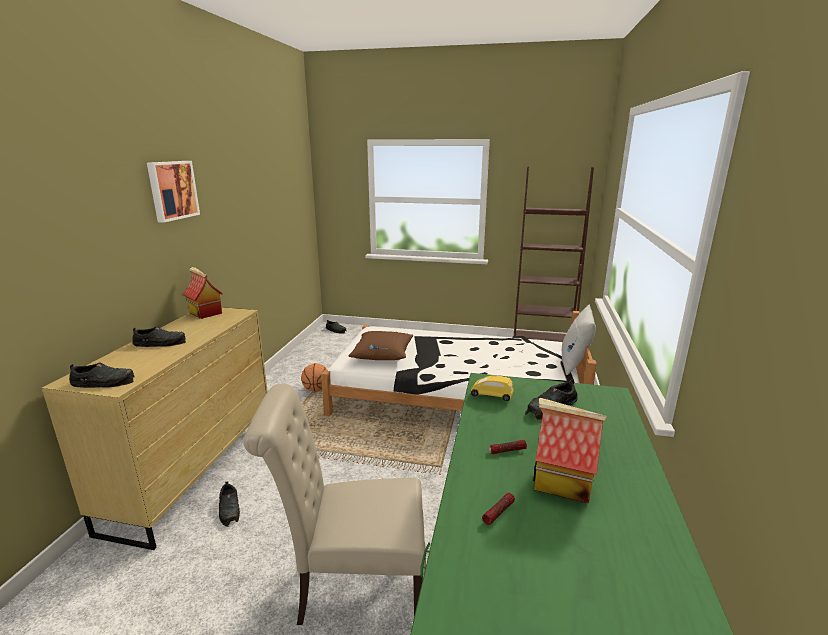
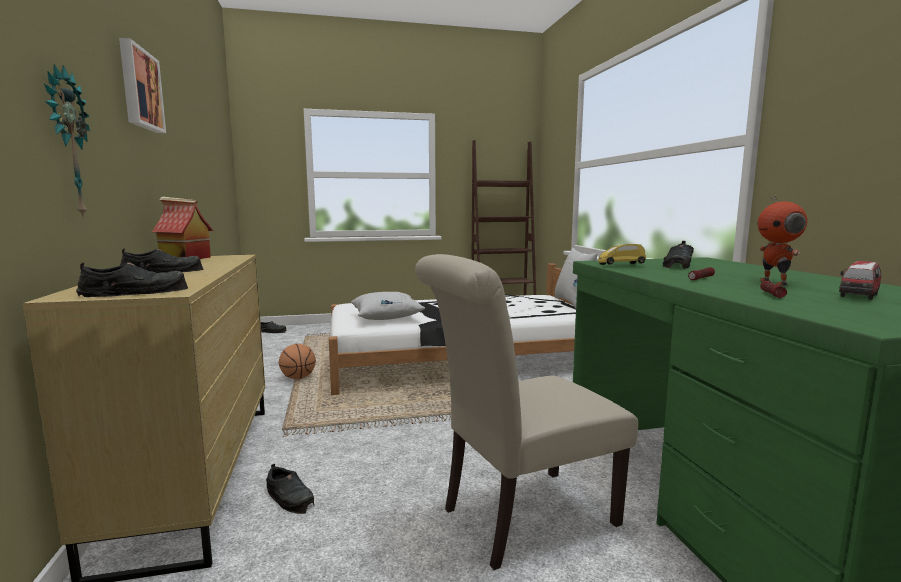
camera: 25 degrees left, 10 degrees down
brown pillow [348,331,413,360] -> grey pillow [351,291,425,320]
toy house [533,398,607,503] -> toy robot [758,195,807,285]
none -> wall clock [44,64,90,218]
none -> toy car [839,261,881,300]

